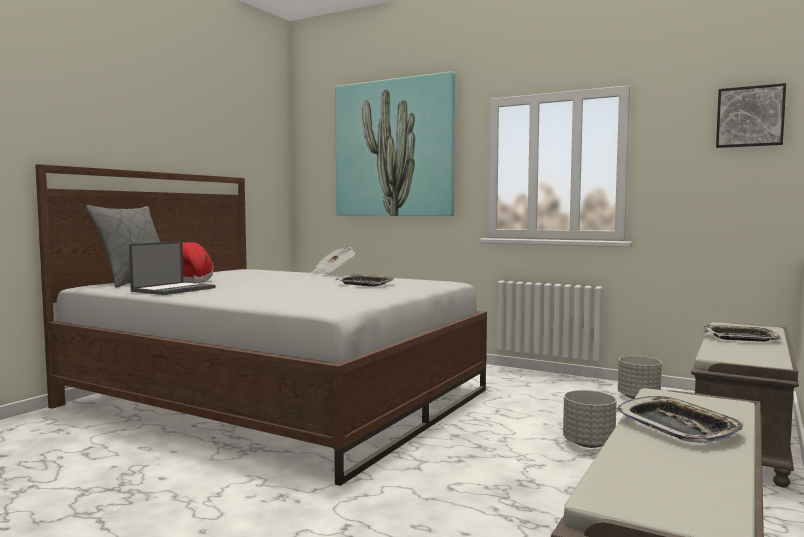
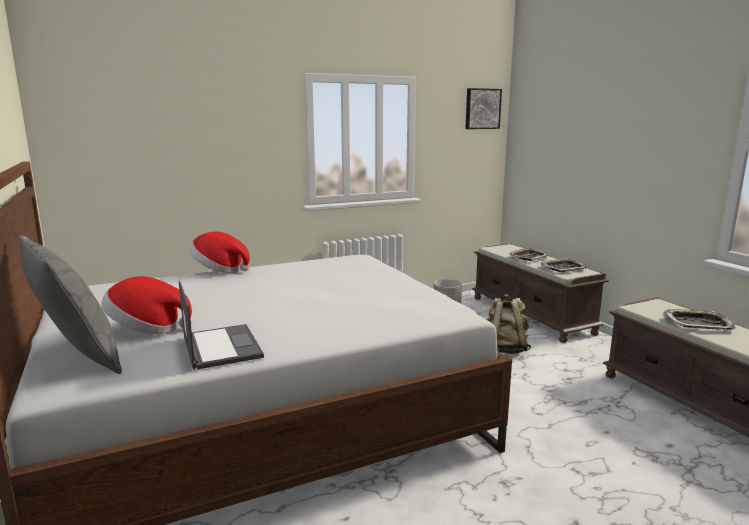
camera: 55 degrees left, 10 degrees up
newspaper [310,247,356,275] -> hat [189,232,250,273]
picture [335,72,455,216] -> none
tray [335,274,394,287] -> tray moved to [541,258,587,272]
grey planter [563,390,617,448] -> beige backpack [486,294,531,354]

